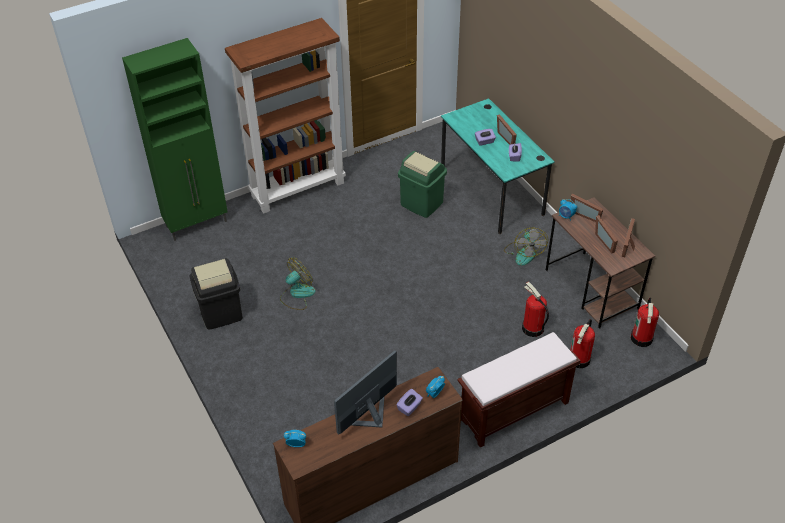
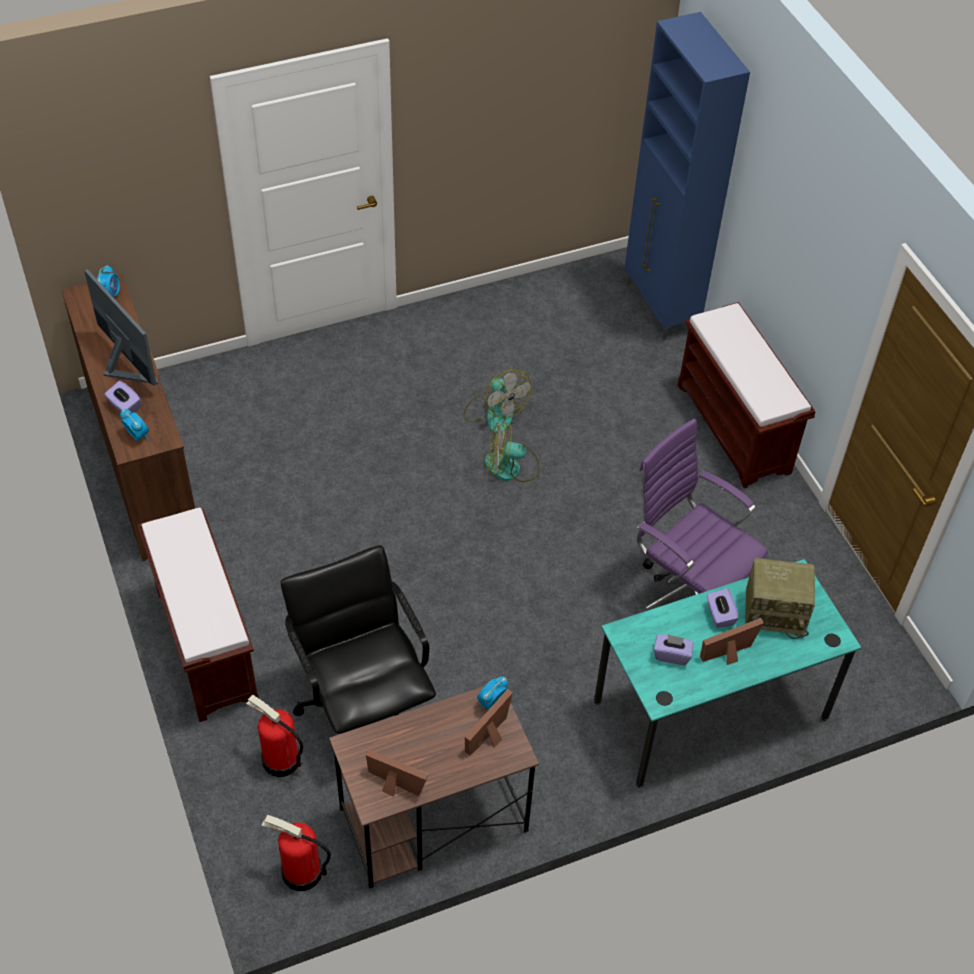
camera: 95 degrees right, 5 degrees up
green cabinet [122,38,228,241] -> blue cabinet [625,12,750,341]
black trash can [190,258,243,330] -> none
brown bookcase [225,18,346,214] -> brown bench [677,302,816,489]
green trash can [398,151,447,218] -> purple office chair [636,419,768,612]
fan [504,228,548,266] -> fan moved to [485,420,540,482]
fire extinguisher [522,282,549,337] -> black office chair [281,545,436,734]
picture frame [595,215,618,253] -> none
none -> radio [745,558,815,639]

